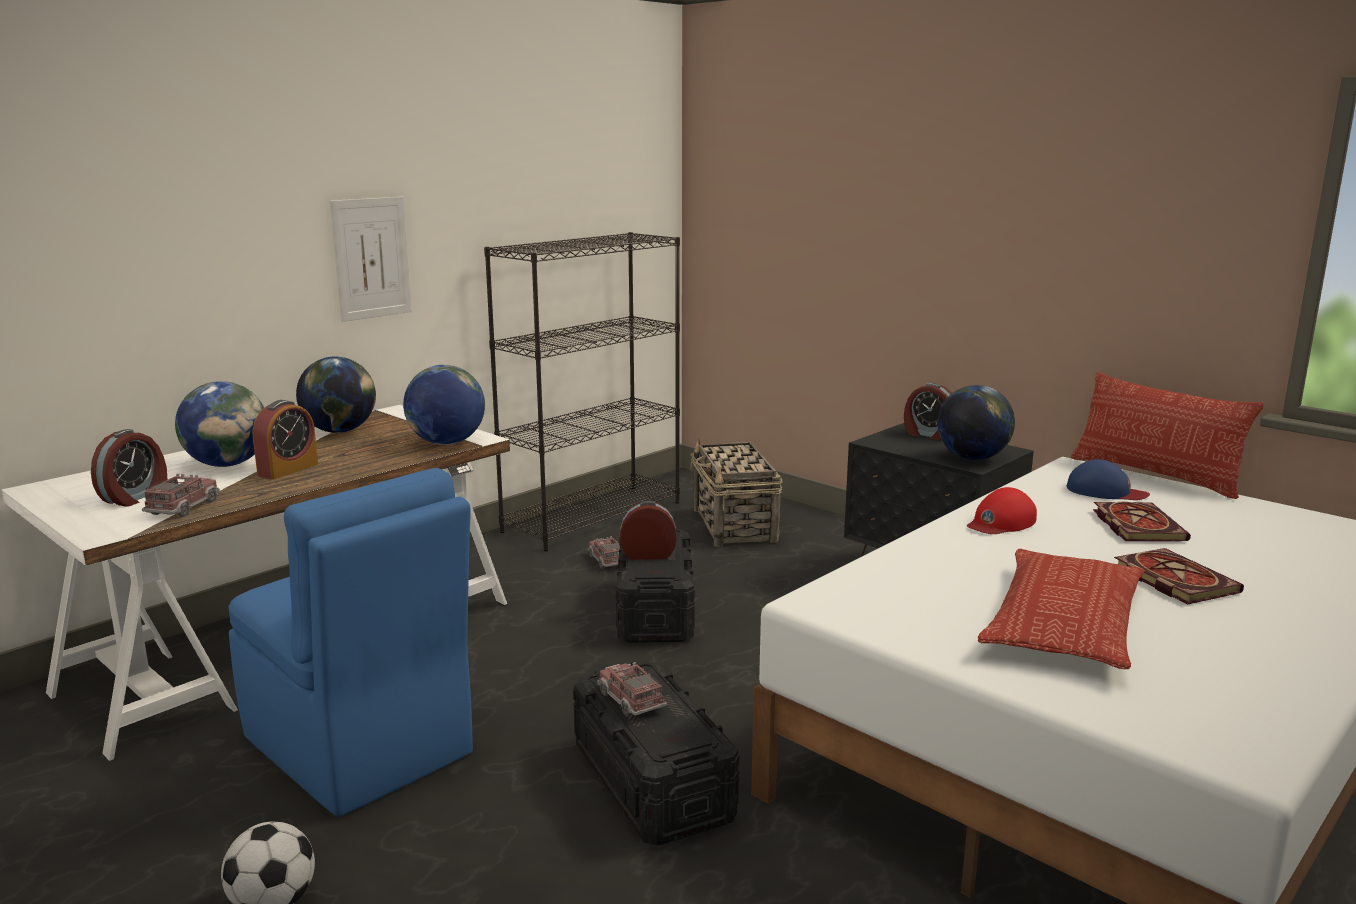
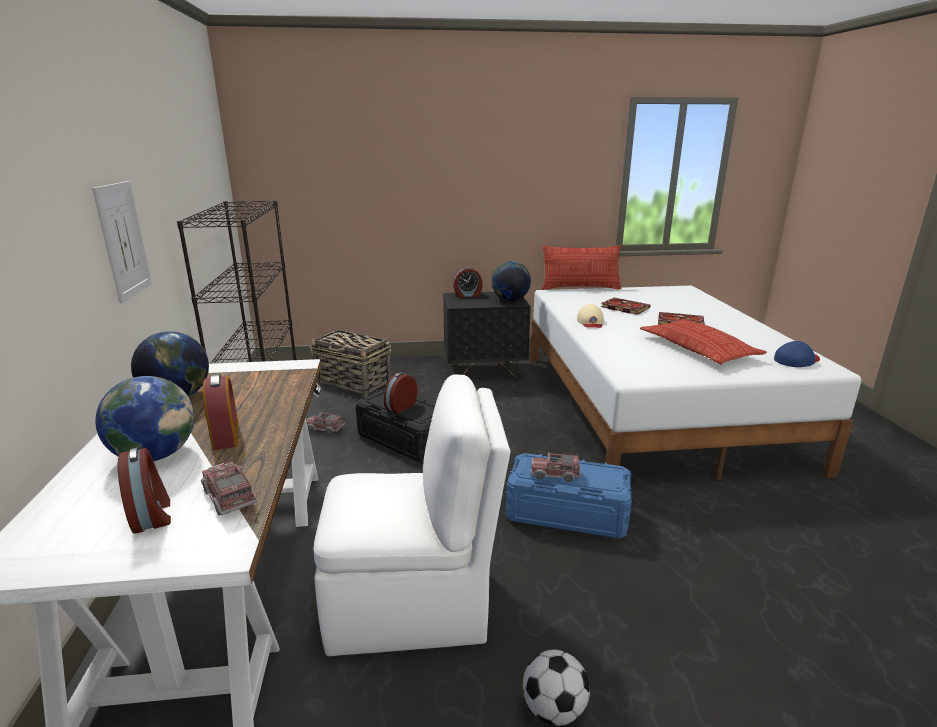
camera: 50 degrees left, 5 degrees up
blue chair [229,468,473,817] -> white chair [314,374,511,656]
globe [403,365,485,445] -> none
black storage box [573,662,739,846] -> blue storage box [506,453,632,538]
red cap [967,487,1037,534] -> beige cap [577,304,604,328]
blue cap [1067,459,1150,500] -> blue cap moved to [774,341,820,367]

